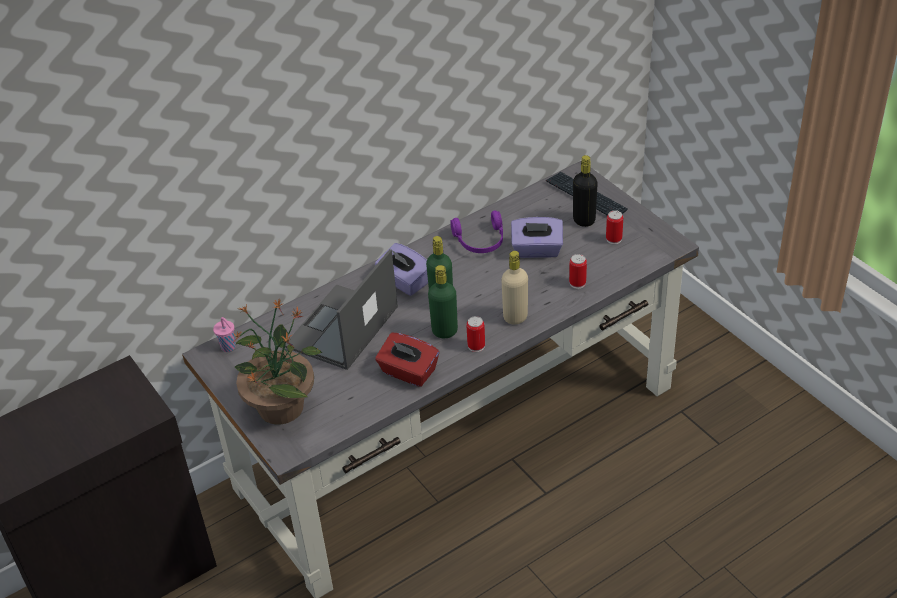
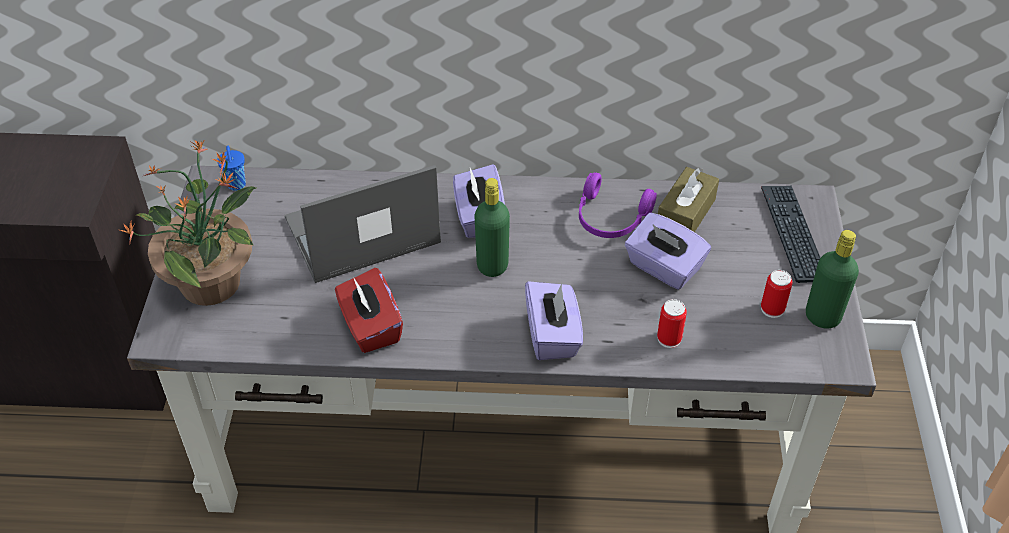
camera: 35 degrees right, 5 degrees up
pink cup [213,317,235,352] -> blue cup [217,146,246,191]
green bottle [428,265,458,338] -> green bottle moved to [806,230,859,329]
can [466,316,485,352] -> none
beige bottle [501,251,528,325] -> purple tissue box [525,281,583,360]
black bottle [573,155,598,227] -> none
none -> brown tissue box [658,167,719,232]

